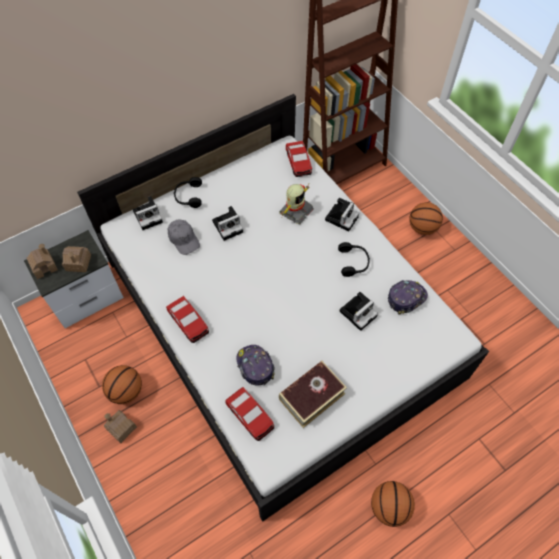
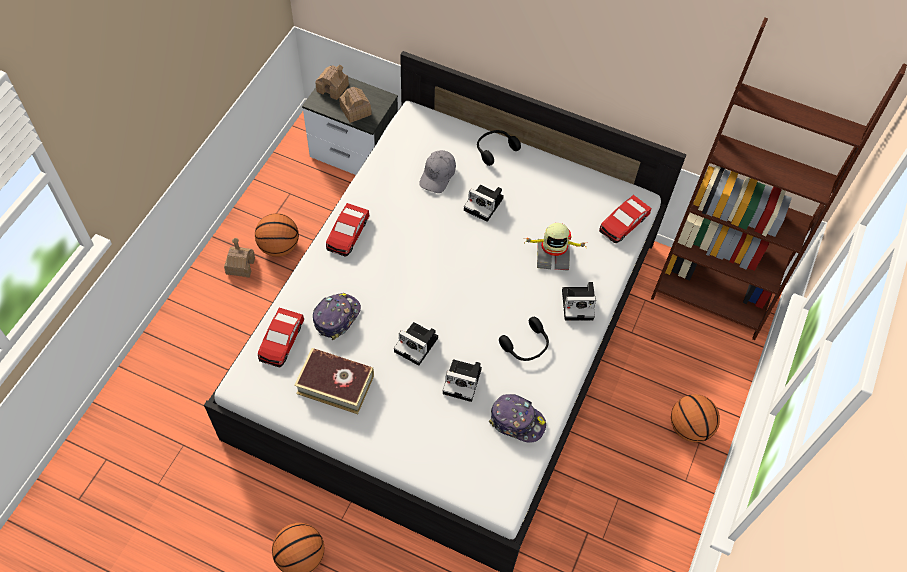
camera: 55 degrees right, 0 degrees up
camera [133,196,163,230] -> camera moved to [394,322,438,366]

